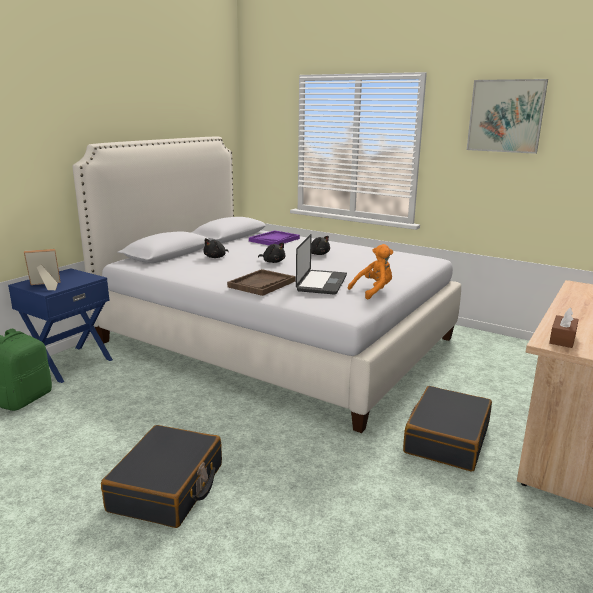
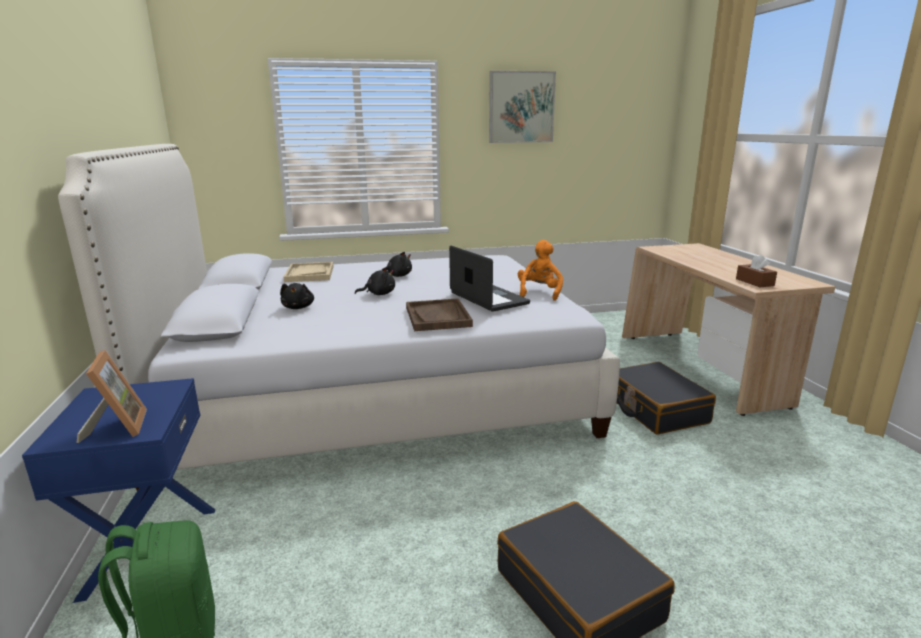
camera: 45 degrees left, 0 degrees up
picture frame [24,249,61,290] -> picture frame turned 135 degrees clockwise [77,350,147,443]
purple tray [249,231,300,245] -> beige tray [284,262,334,282]

